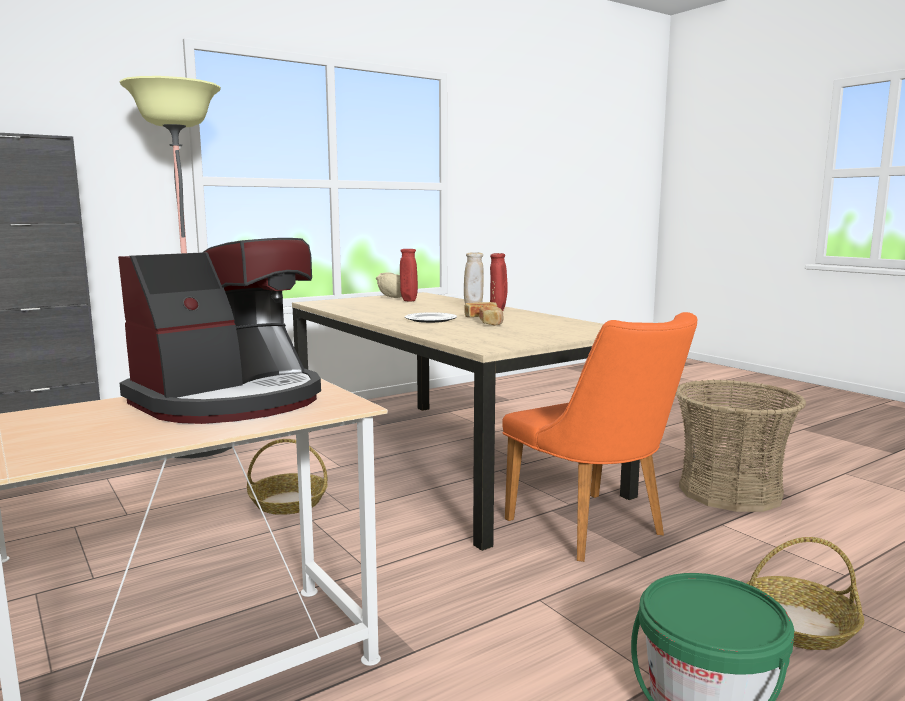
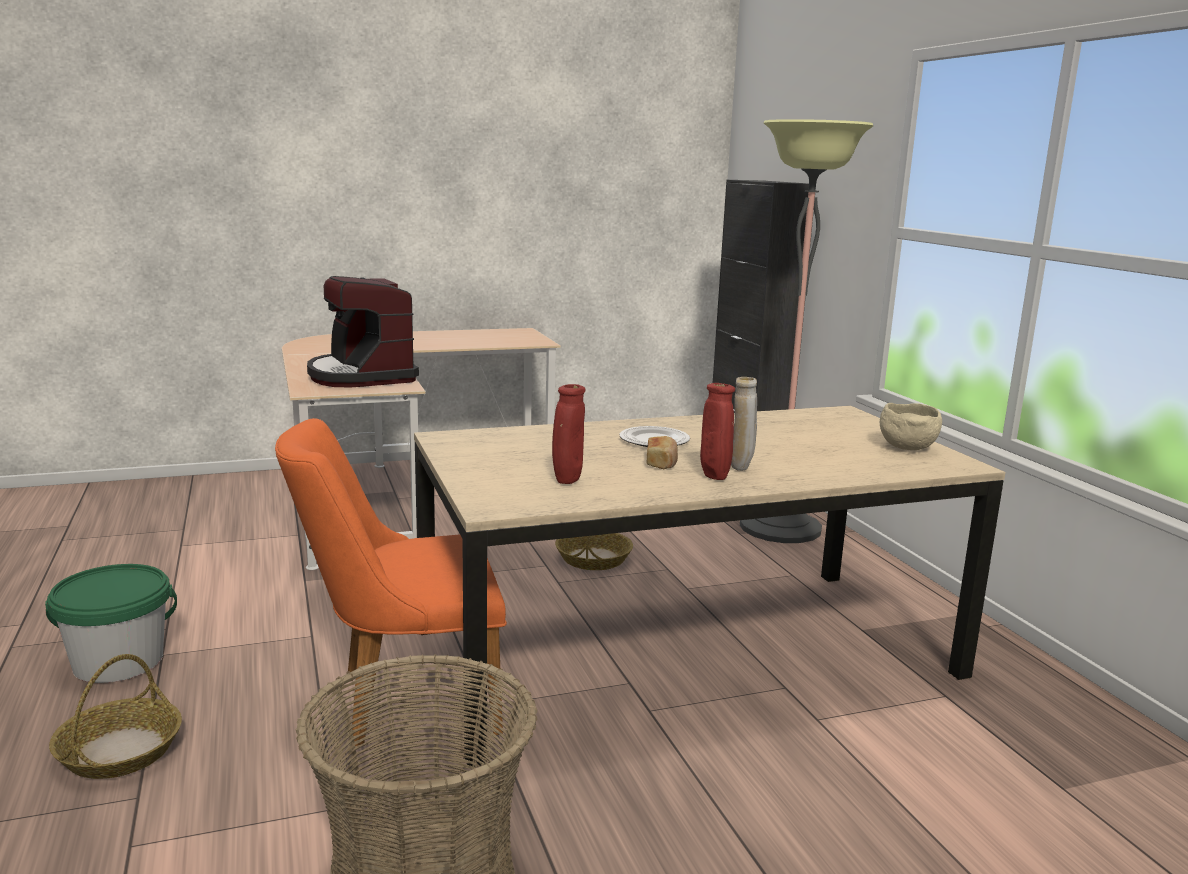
camera: 105 degrees right, 5 degrees up
red vase [400,249,418,301] -> red vase moved to [552,384,585,484]
bread [479,306,504,326] -> none

